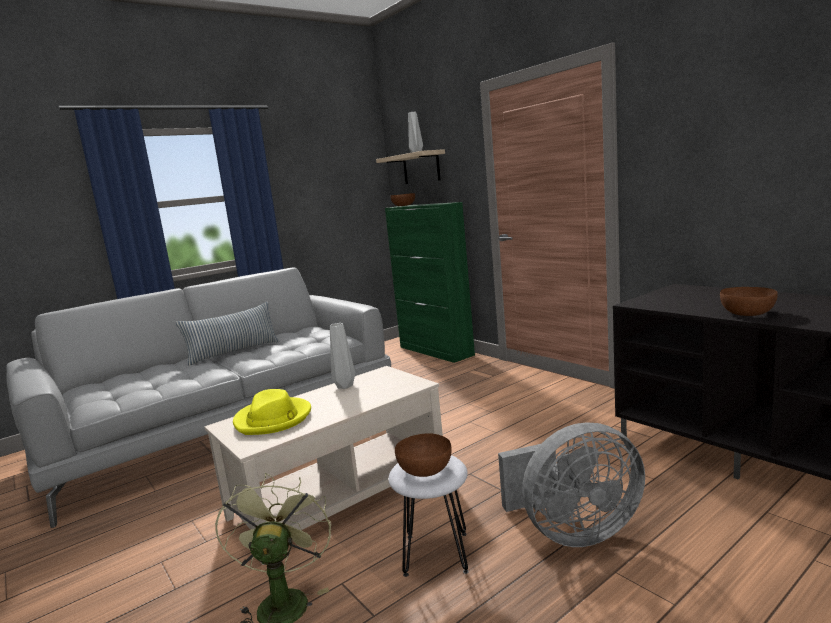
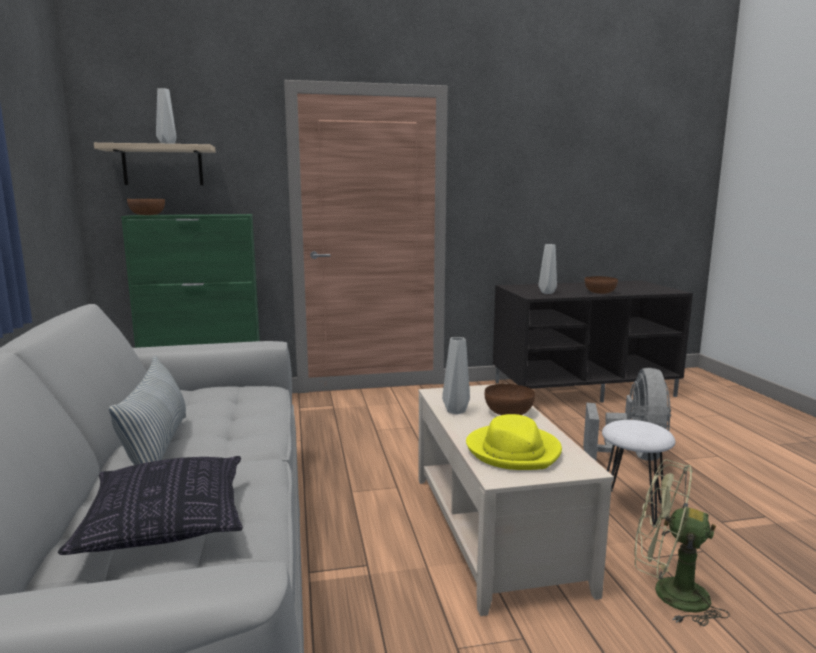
camera: 65 degrees left, 0 degrees up
brown bowl [395,433,452,477] -> brown bowl moved to [485,384,535,415]
none -> pillow [58,456,243,555]
none -> grey vase [539,244,557,294]

